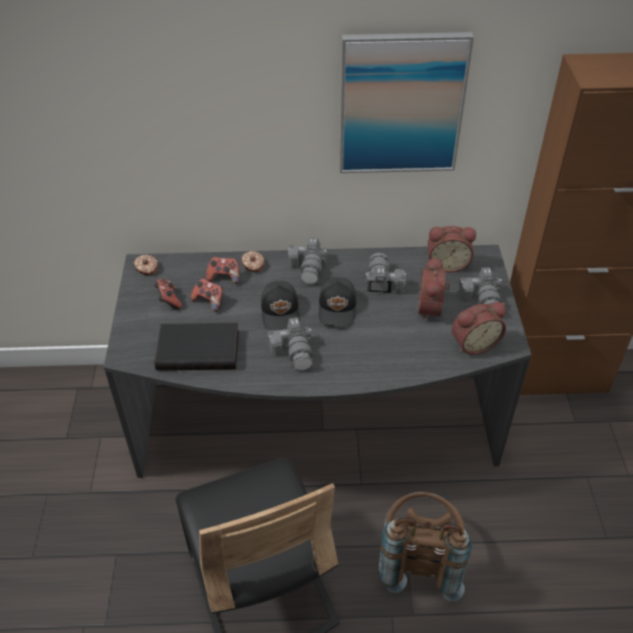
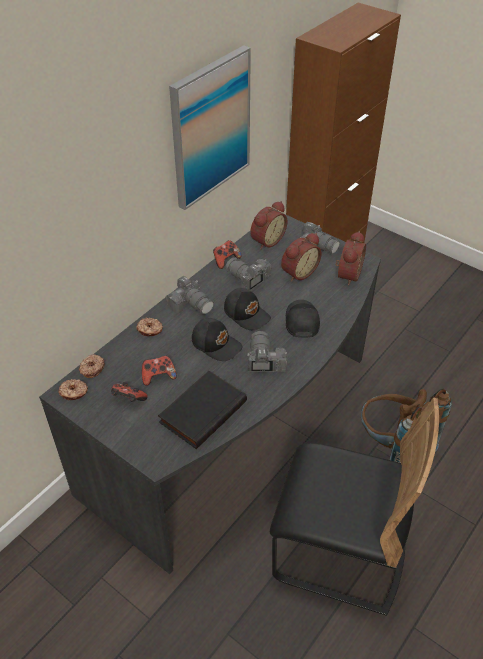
camera: 50 degrees left, 0 degrees up
game controller [206,257,240,284] -> game controller moved to [213,240,242,269]
camera [267,317,313,371] -> camera turned 120 degrees counterclockwise [247,331,287,372]
alarm clock [418,256,450,321] -> alarm clock turned 90 degrees counterclockwise [281,233,322,282]
none -> donut [79,354,105,378]
none -> black cap [286,300,320,338]

